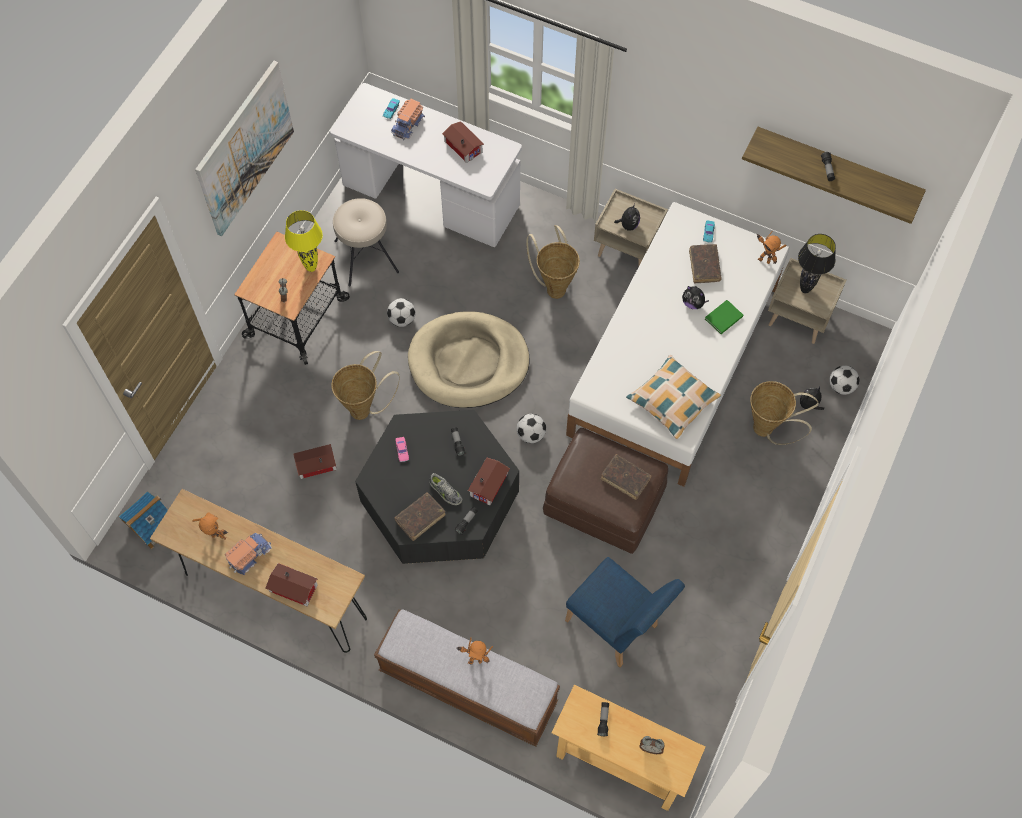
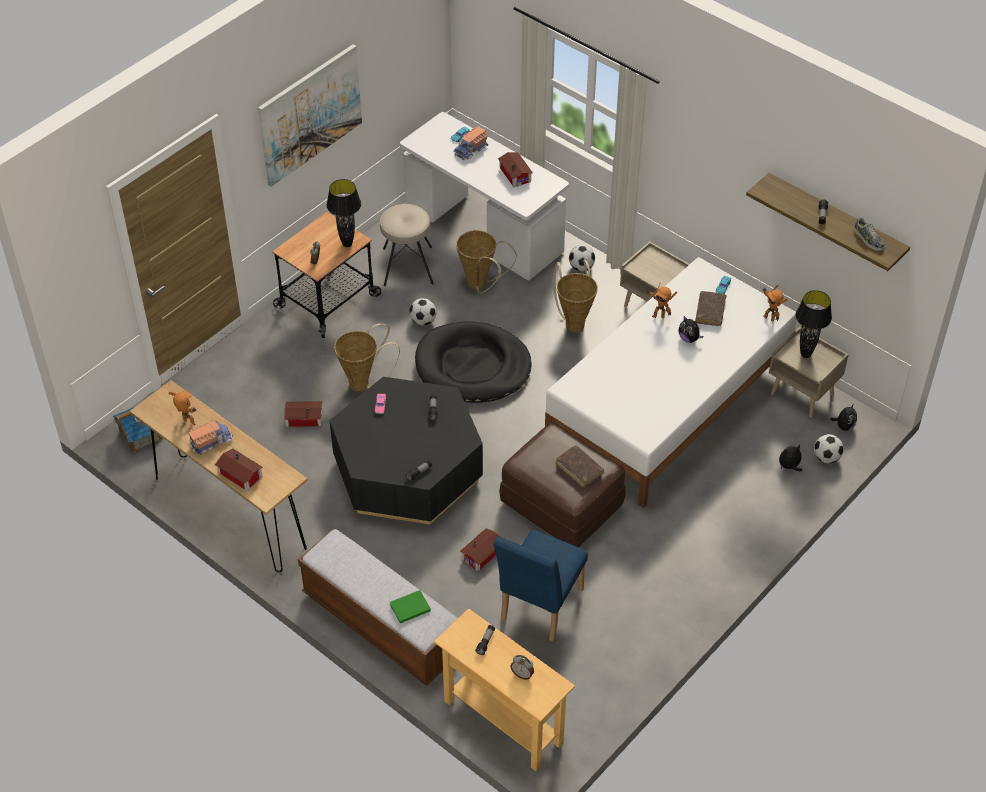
camera: 15 degrees right, 15 degrees down
yellow table lamp [285,210,323,272] -> black table lamp [327,179,361,247]
brown book [394,492,446,541] -> none
beige dog bed [408,311,529,408] -> black dog bed [415,321,532,403]
shoe [429,473,462,505] -> shoe moved to [854,217,885,251]
toy robot [456,637,493,665] -> toy robot moved to [647,282,677,318]
toy house [468,457,510,505] -> toy house moved to [460,528,500,571]
football [517,414,546,443] -> football moved to [569,245,595,271]
blue chair [565,557,685,667] -> blue chair turned 60 degrees clockwise [493,530,588,642]
plush toy [614,204,640,231] -> plush toy moved to [830,404,857,431]
pillow [626,355,721,439] -> none
green book [705,300,743,334] -> green book moved to [390,590,431,623]
basket [750,381,819,445] -> basket moved to [456,230,517,293]

